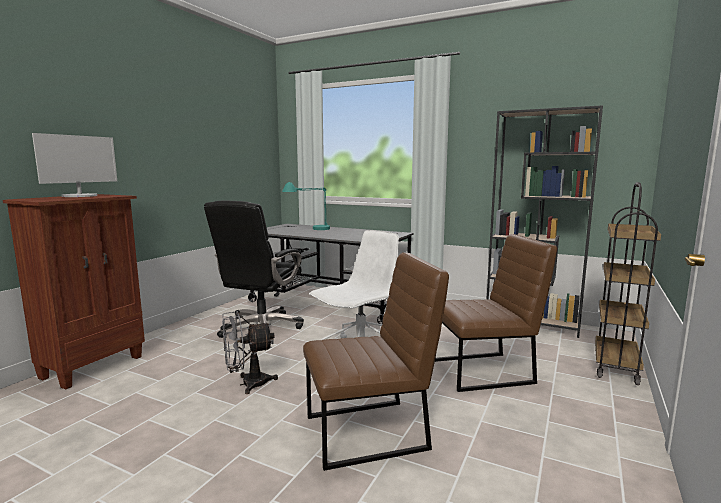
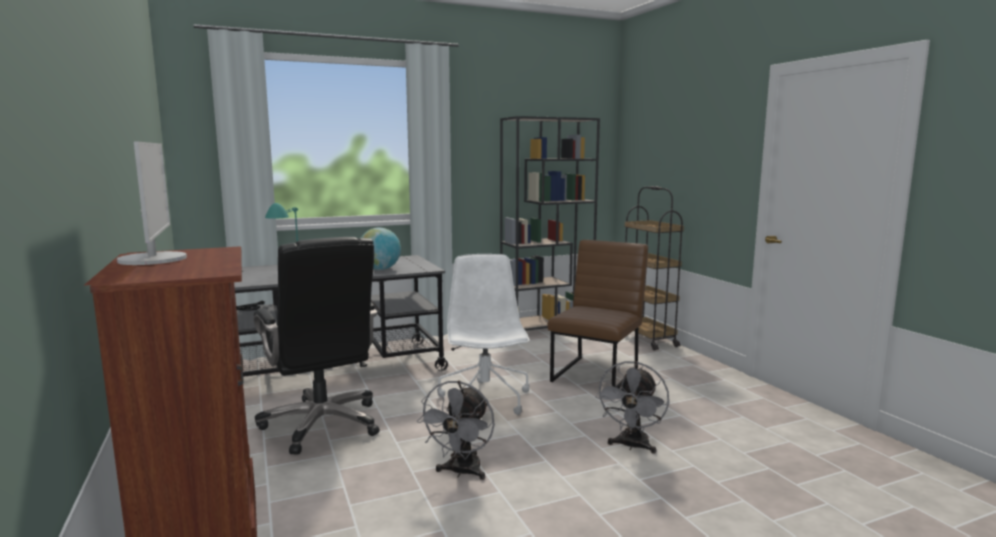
camera: 50 degrees left, 0 degrees up
brown chair [303,253,449,471] -> grey fan [596,361,669,454]
none -> globe [361,228,401,270]

